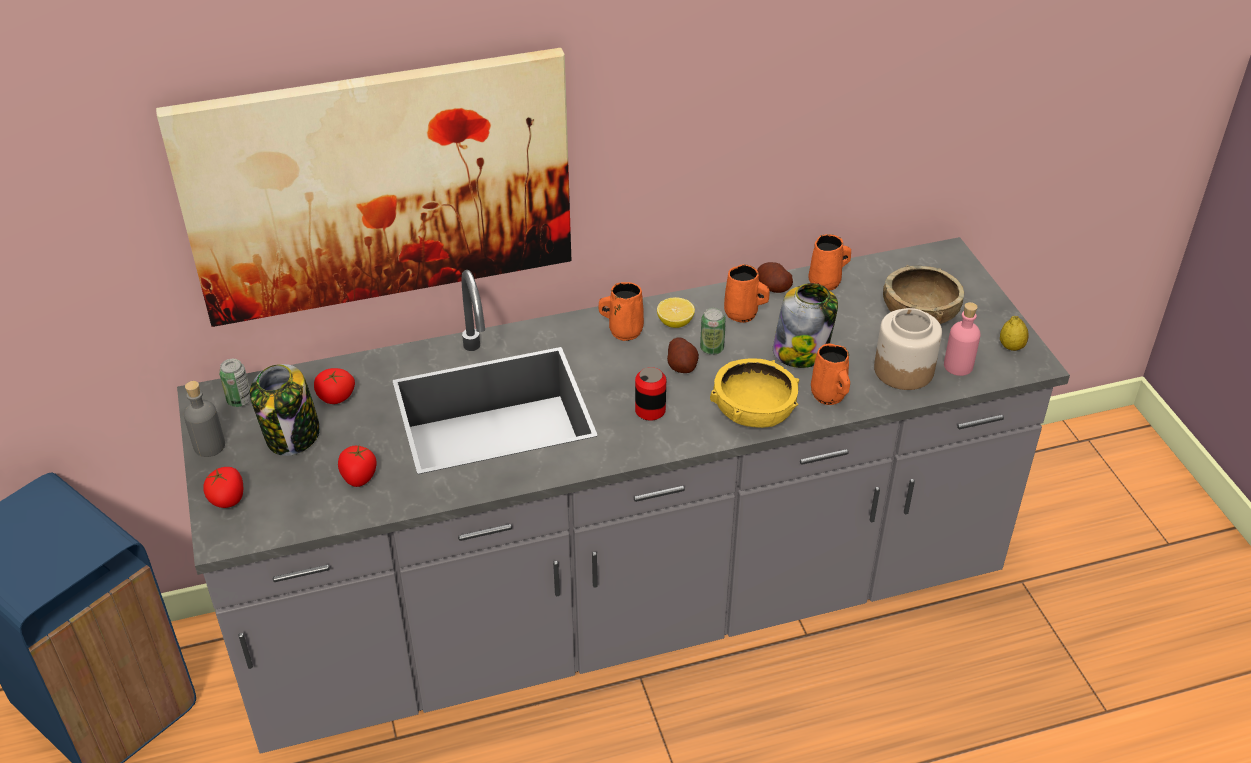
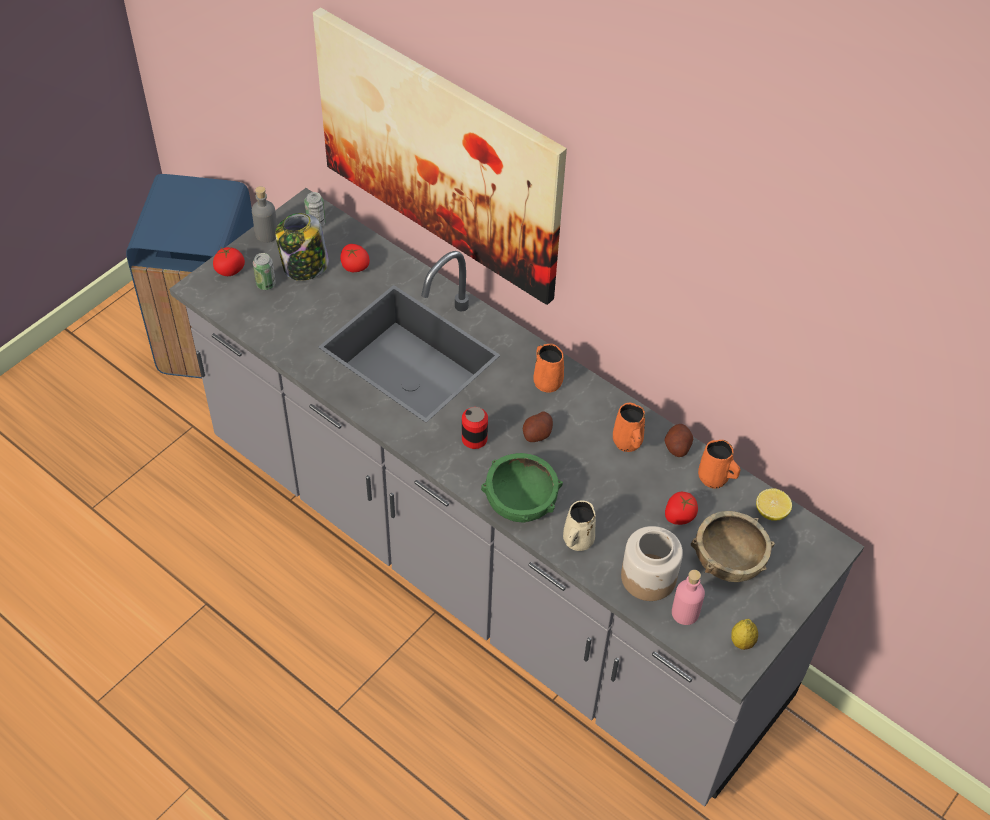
camera: 55 degrees right, 10 degrees up
tomato [338,446,377,487] -> tomato moved to [665,492,698,525]
lemon [657,297,695,328] -> lemon moved to [756,488,792,521]
can [700,308,726,355] -> can moved to [253,253,276,290]
yellow bowl [710,358,800,428] -> green bowl [481,453,563,523]
jar [773,283,838,368] -> none
orange mug [811,344,850,405] -> beige mug [563,500,596,551]

